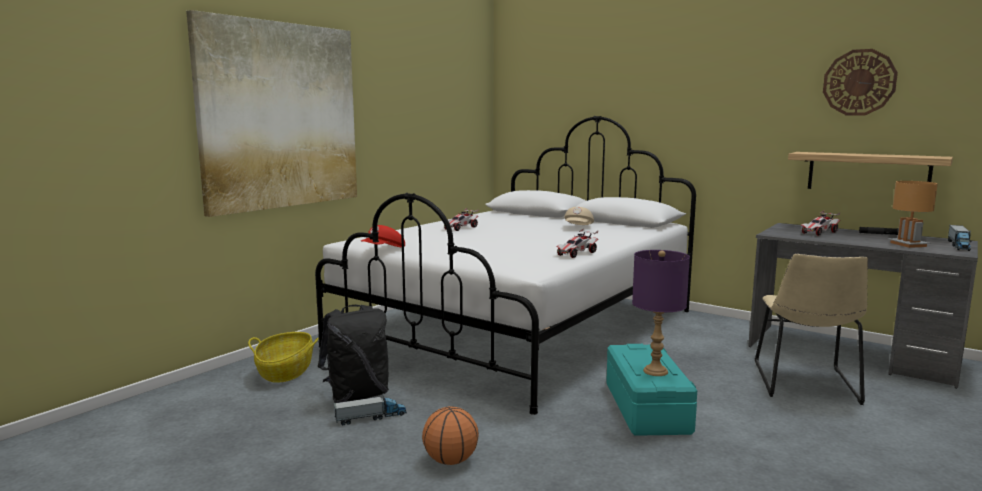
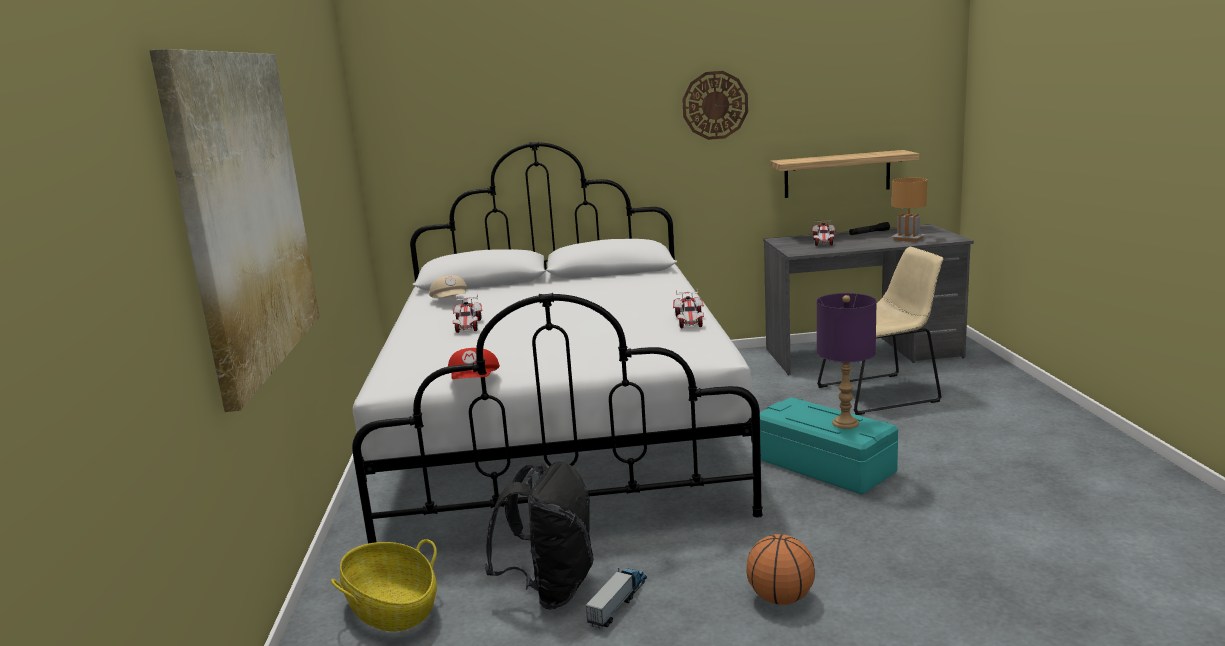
camera: 40 degrees left, 5 degrees up
beige cap [564,207,594,225] -> beige cap moved to [429,275,467,298]
beige chair [755,254,868,405] -> beige chair turned 75 degrees counterclockwise [817,247,943,415]
wall clock [823,49,898,116] -> wall clock moved to [682,71,748,140]
toy truck [948,225,971,251] -> none

